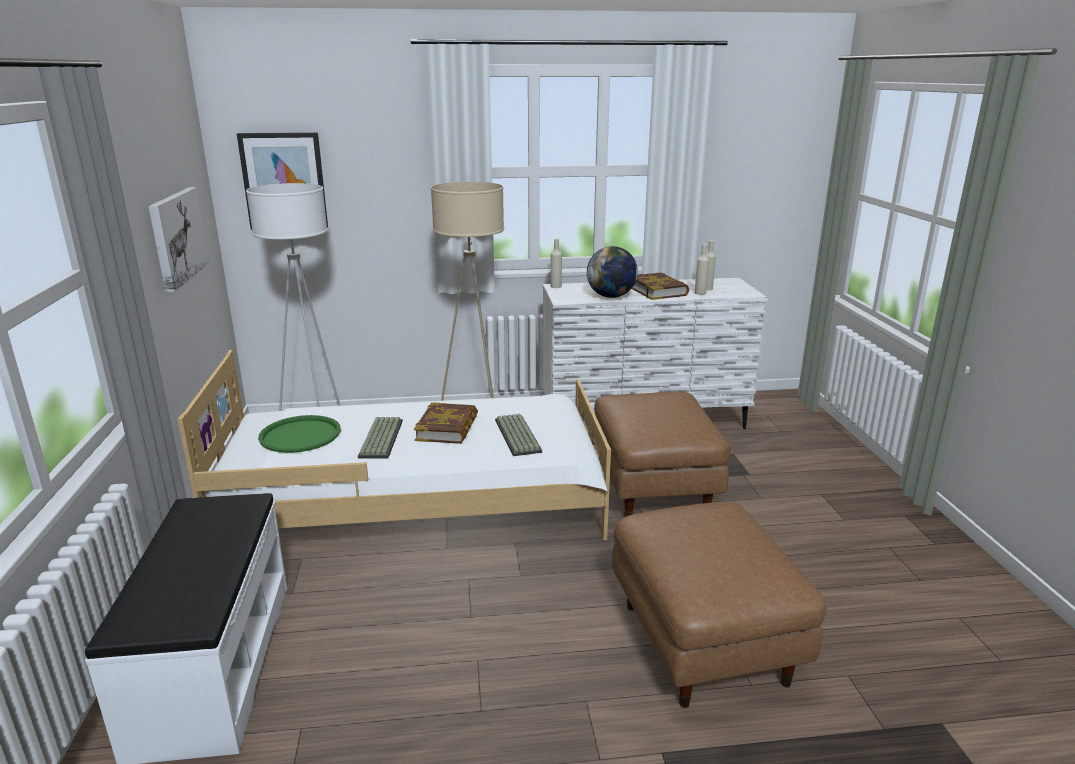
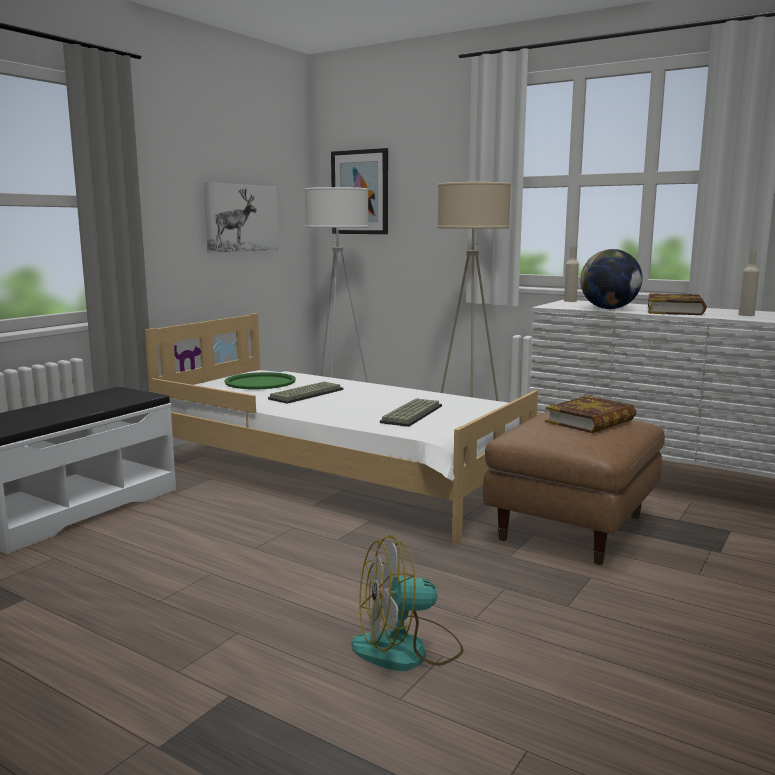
camera: 40 degrees right, 10 degrees down
book [414,402,478,444] -> book moved to [545,395,636,433]
brown ottoman [612,502,827,708] -> fan [352,535,464,671]
beige bottle [695,244,709,295] -> none

